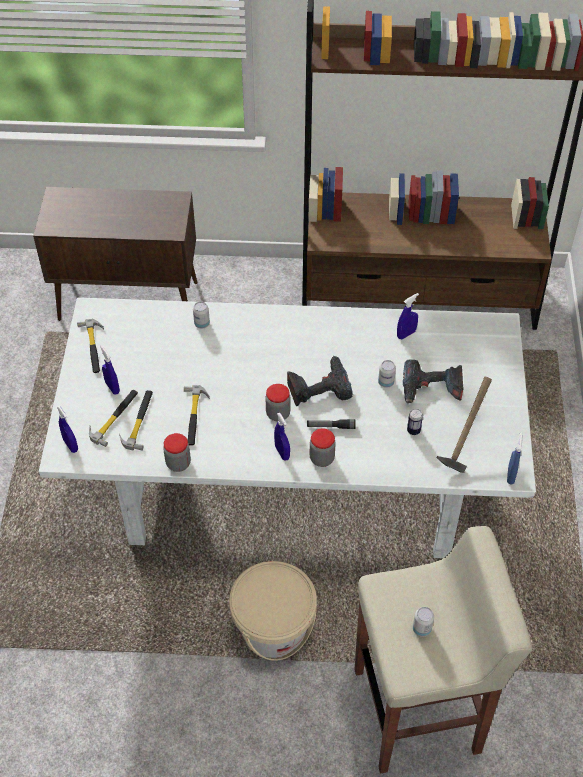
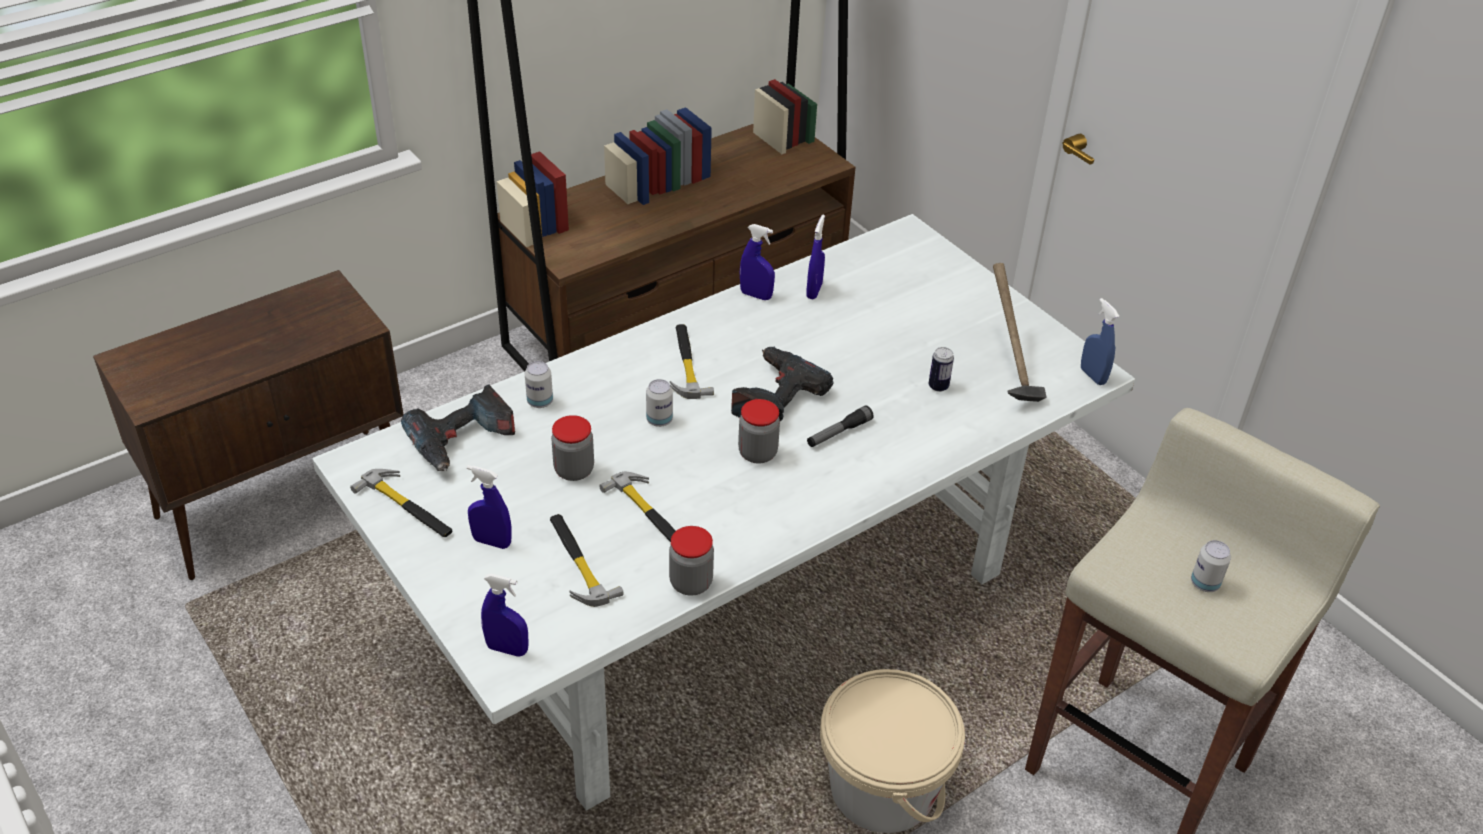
camera: 40 degrees left, 10 degrees down
hammer [89,390,138,447] -> hammer moved to [670,324,714,399]
blue spray bottle [274,413,290,461] -> blue spray bottle moved to [740,224,775,300]
jar [310,428,336,467] -> jar moved to [551,415,594,481]
can [378,360,396,388] -> can moved to [646,379,673,427]
power drill [403,359,463,404] -> power drill moved to [401,385,515,471]

